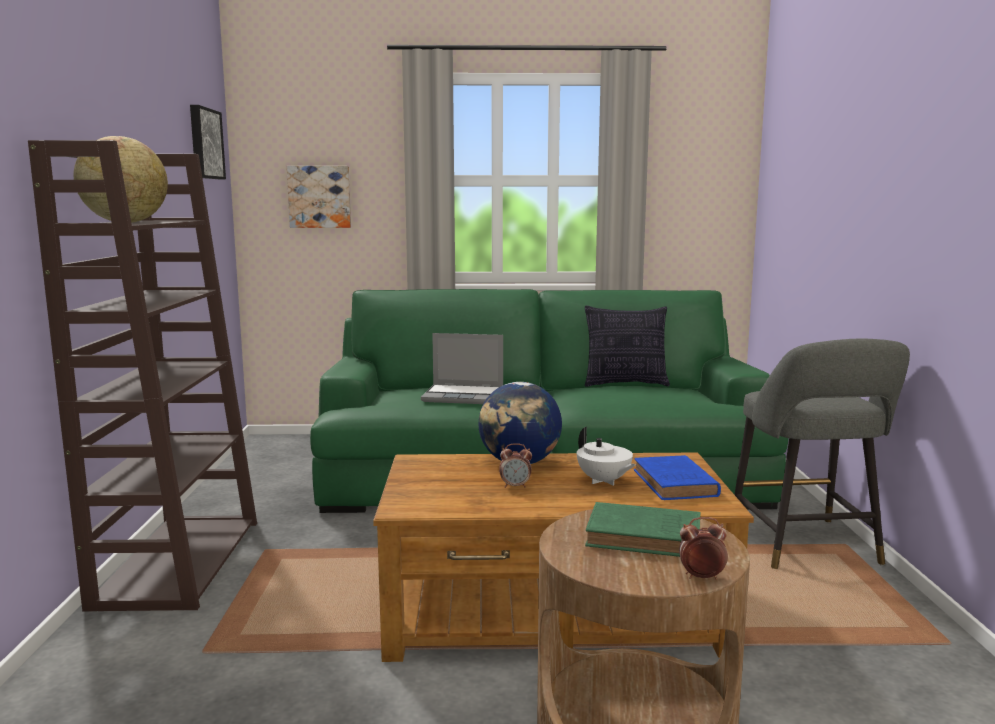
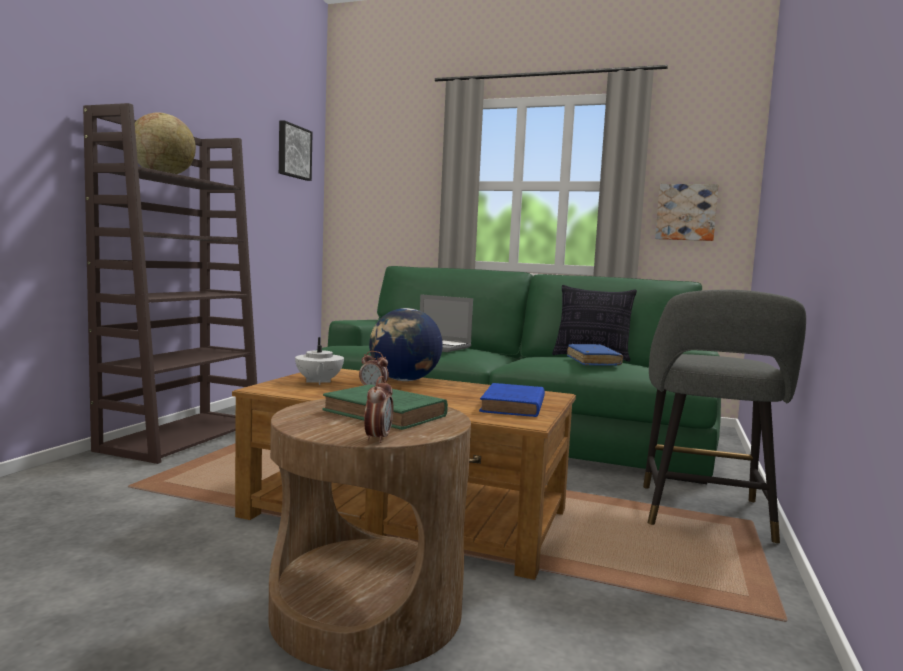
camera: 20 degrees right, 5 degrees down
picture [287,166,351,228] -> picture moved to [655,184,719,241]
white teapot [577,427,636,486] -> white teapot moved to [295,337,344,385]
alarm clock [679,517,728,579] -> alarm clock turned 75 degrees clockwise [364,376,393,443]
none -> blue book [567,344,623,366]

